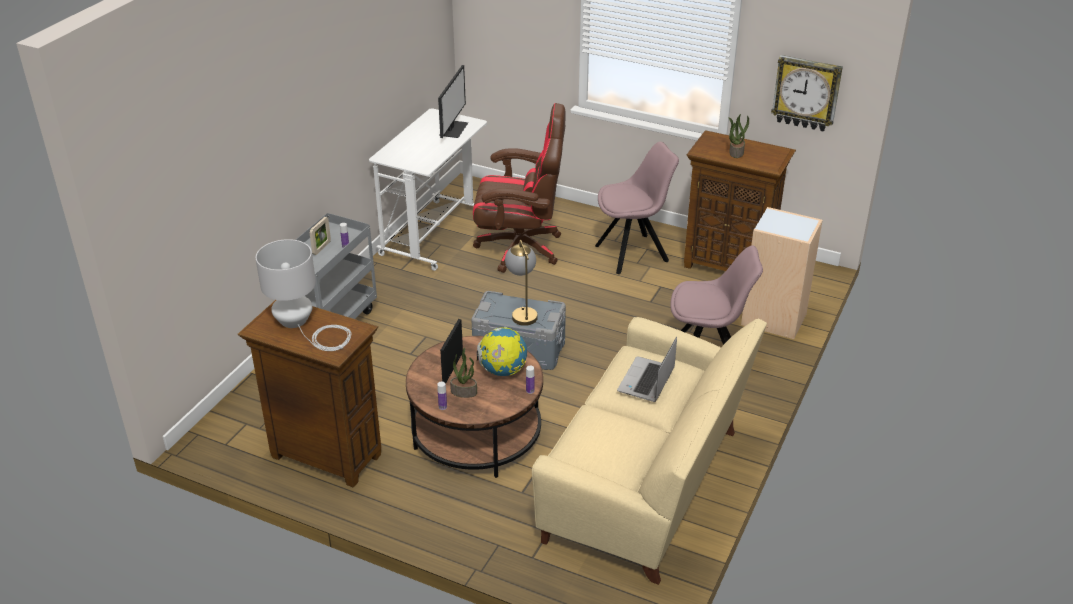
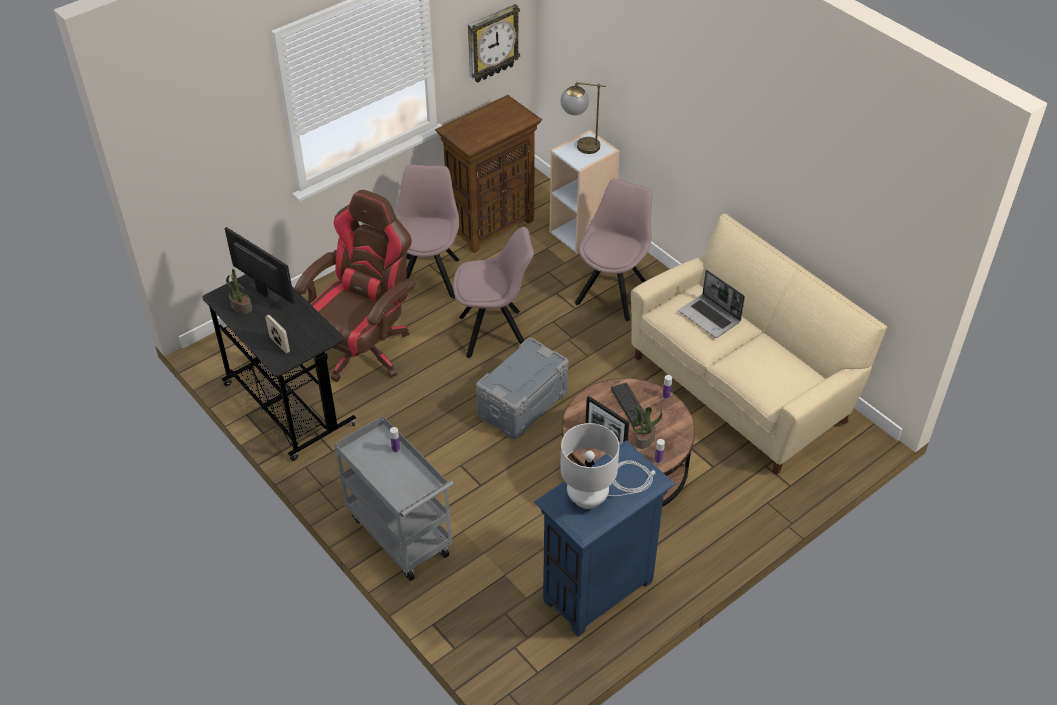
camera: 65 degrees left, 10 degrees up
brown cabinet [238,300,381,488] -> blue cabinet [534,441,675,637]
picture frame [309,217,331,255] -> picture frame moved to [265,315,290,354]
white desk [369,108,487,271] -> black desk [202,274,356,461]
globe [477,327,527,376] -> keyboard [611,383,646,427]
table lamp [505,240,538,326] -> table lamp moved to [561,82,606,154]
potted plant [728,114,749,158] -> potted plant moved to [226,269,252,314]
none -> pink chair [453,227,534,358]

